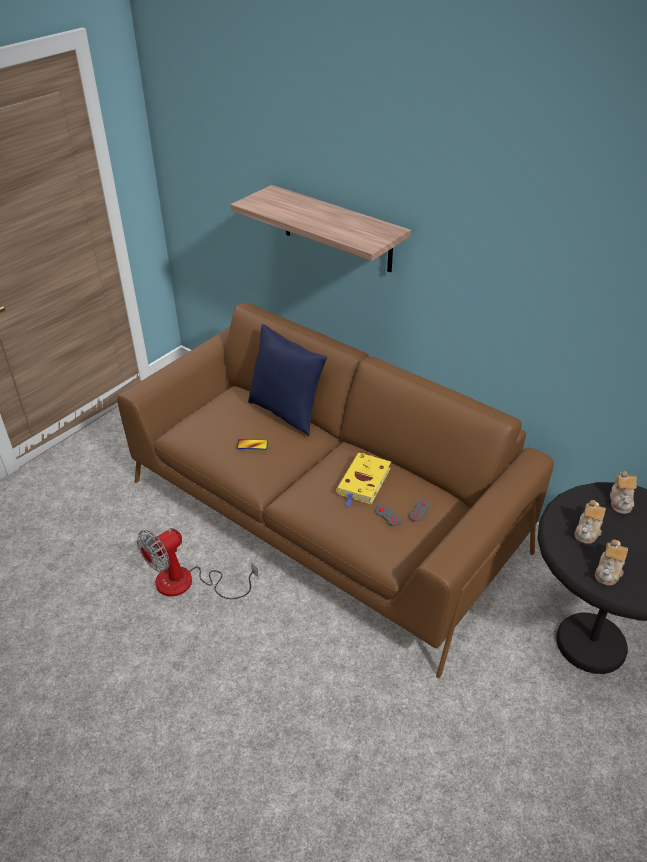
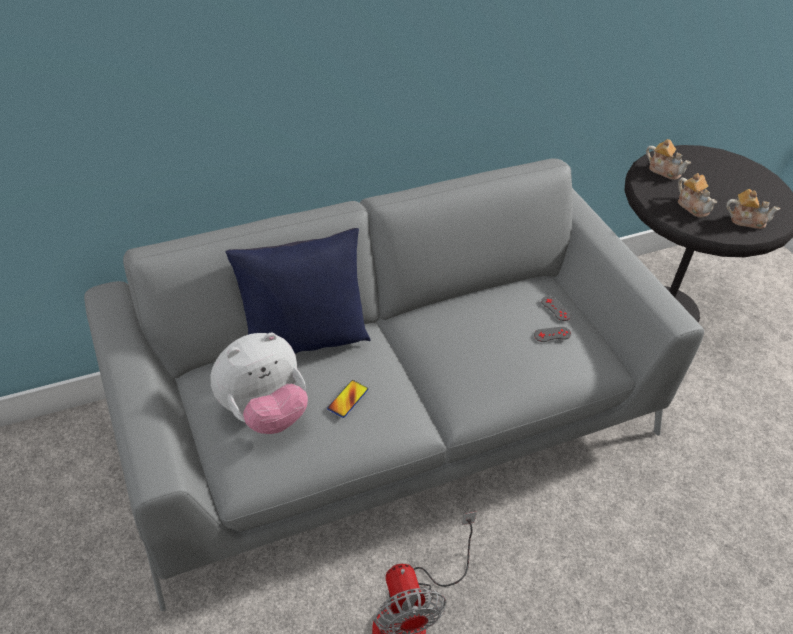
camera: 65 degrees left, 5 degrees up
brown sofa [117,303,554,678] -> grey sofa [84,158,704,611]
shelf [231,185,411,272] -> none
yellow book [336,453,391,507] -> none
teapot [595,540,628,586] -> teapot turned 45 degrees counterclockwise [726,189,780,229]
none -> plush toy [210,333,308,434]

